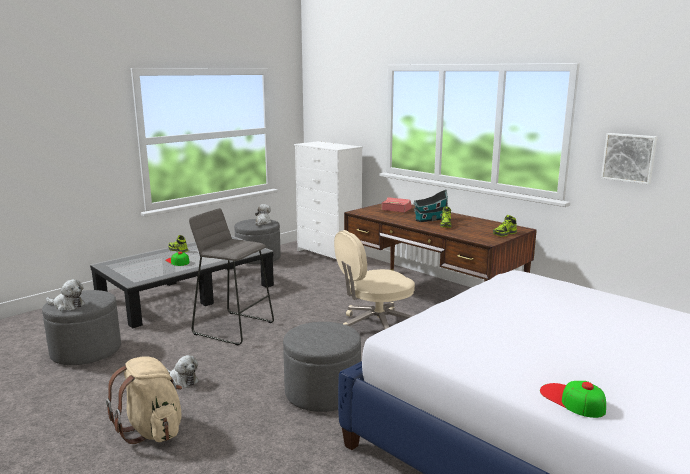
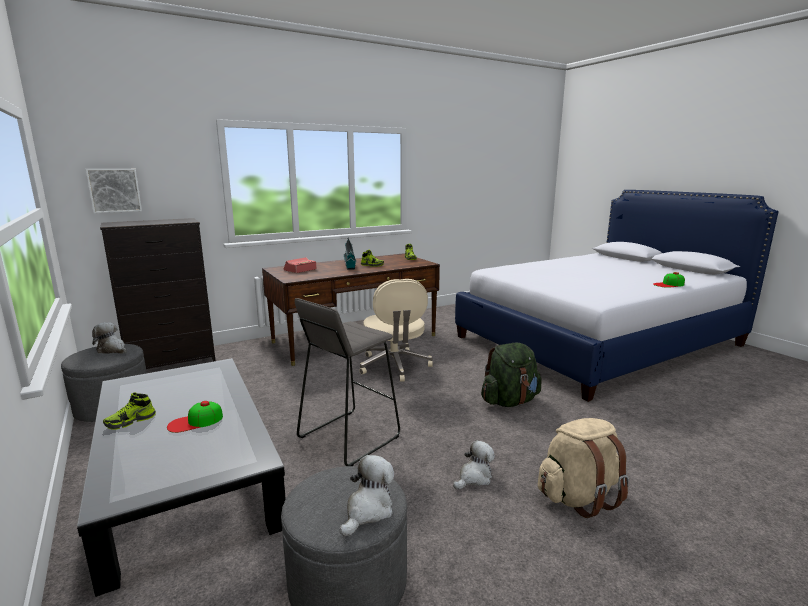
camera: 75 degrees left, 0 degrees up
grey ottoman [283,322,361,412] -> green backpack [481,343,542,407]
white dresser [294,141,363,259] -> black dresser [100,218,216,369]
picture [601,133,657,184] -> picture moved to [86,169,142,213]

